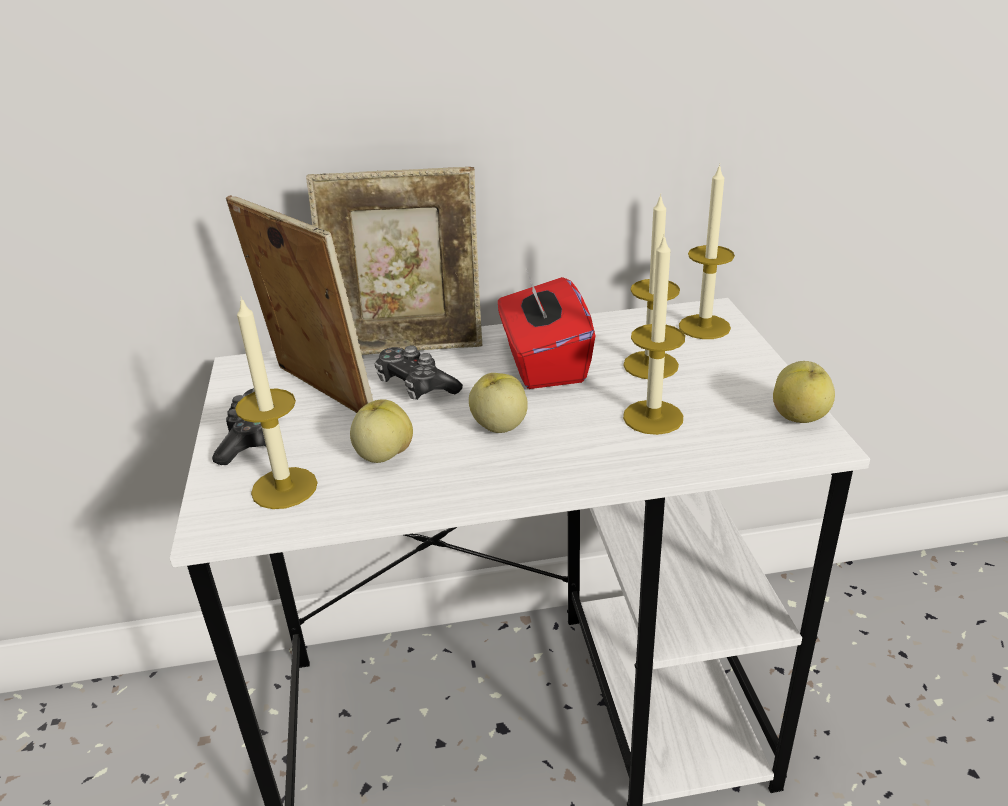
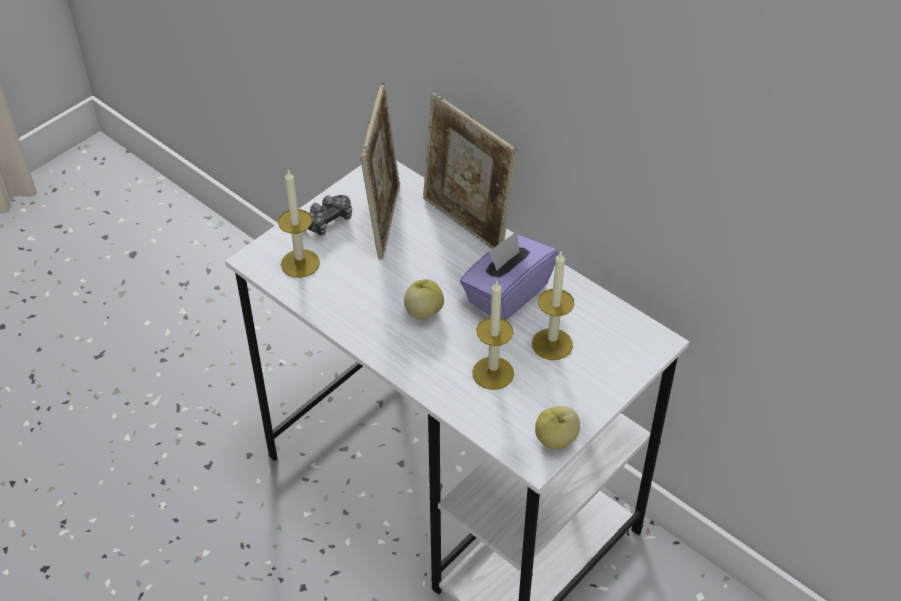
camera: 50 degrees right, 15 degrees up
apple [350,399,413,463] -> none
game controller [374,345,463,400] -> none
red tissue box [498,268,596,389] -> purple tissue box [460,231,558,320]
candle [679,164,735,339] -> none

